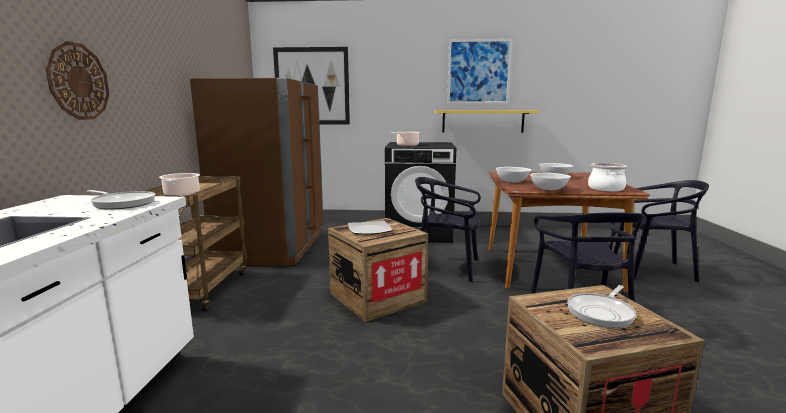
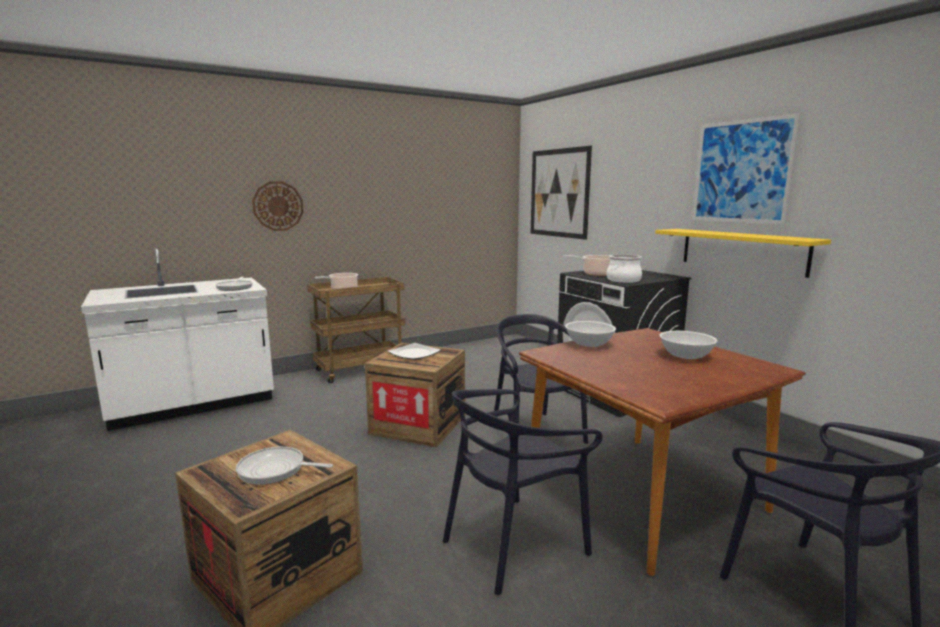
camera: 55 degrees right, 0 degrees up
brown fridge [190,78,324,266] -> none
white bowl [530,173,571,190] -> none
cooking pot [588,163,627,192] -> cooking pot moved to [606,254,642,283]

